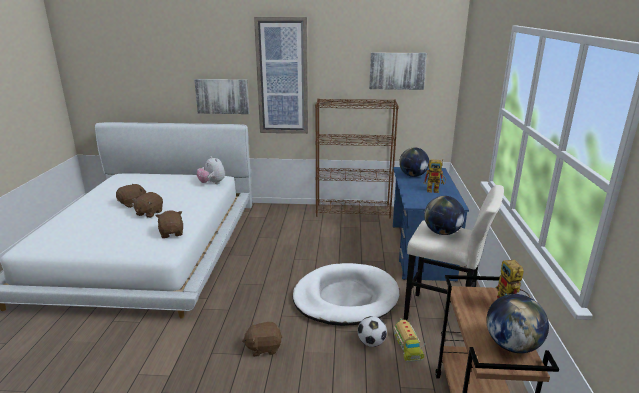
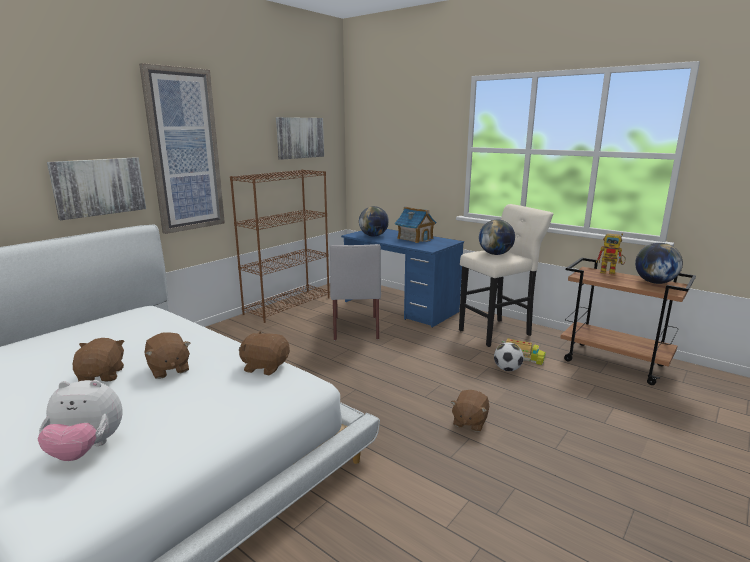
camera: 55 degrees left, 5 degrees down
plush toy [197,156,225,184] -> plush toy moved to [38,380,123,461]
white dog bed [293,263,399,326] -> none
toy robot [423,159,446,193] -> toy house [395,207,436,243]
none -> grey chair [330,244,381,341]

